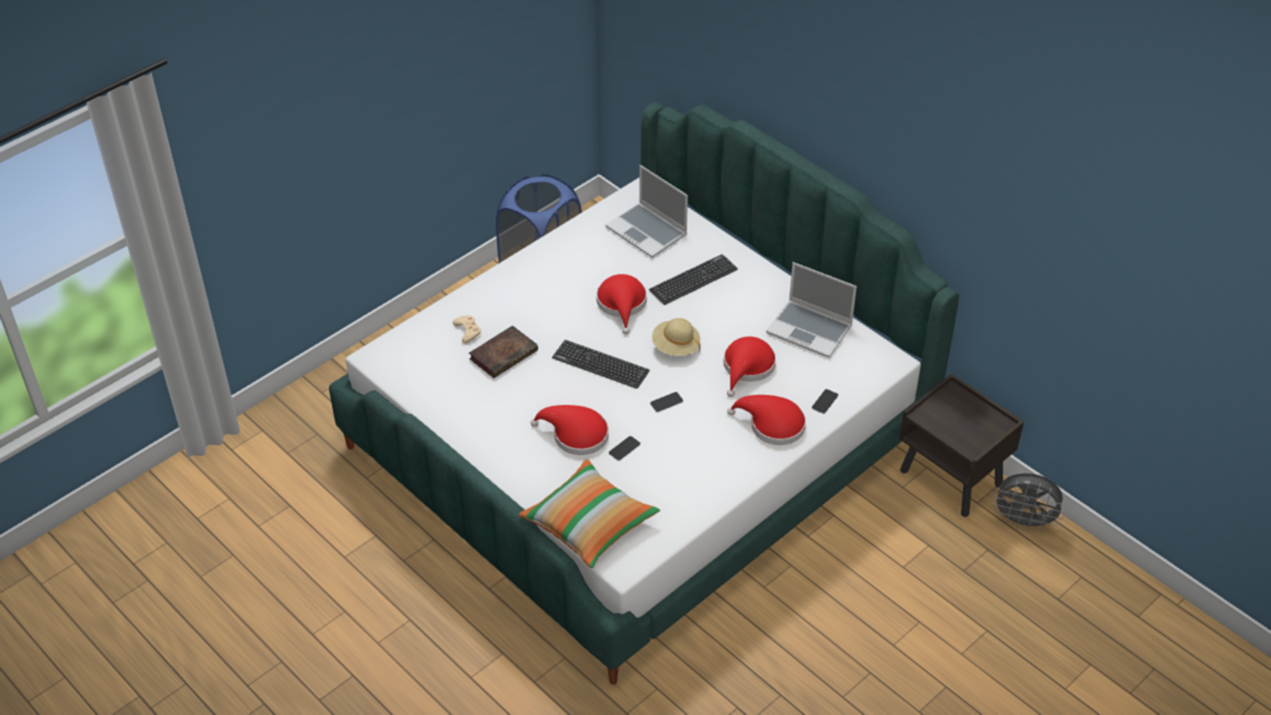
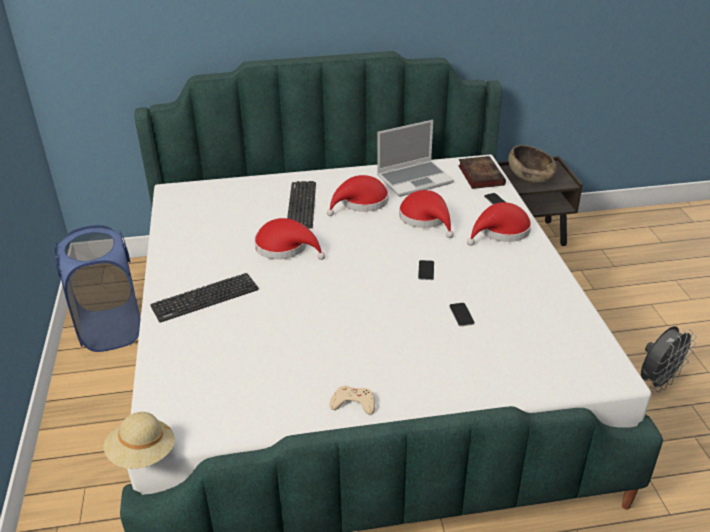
camera: 55 degrees left, 10 degrees down
beige game controller [453,316,481,344] -> beige game controller moved to [330,386,375,415]
book [469,325,538,378] -> book moved to [458,156,506,189]
pillow [519,459,660,569] -> none
red hat [531,405,609,455] -> red hat moved to [327,175,389,216]
keyboard [552,340,650,389] -> keyboard moved to [150,273,259,322]
laptop [605,165,688,258] -> none
beige hat [652,318,700,356] -> beige hat moved to [103,412,175,469]
grey fan [992,473,1066,531] -> grey fan moved to [641,326,697,392]
none -> brown bowl [508,145,556,183]

